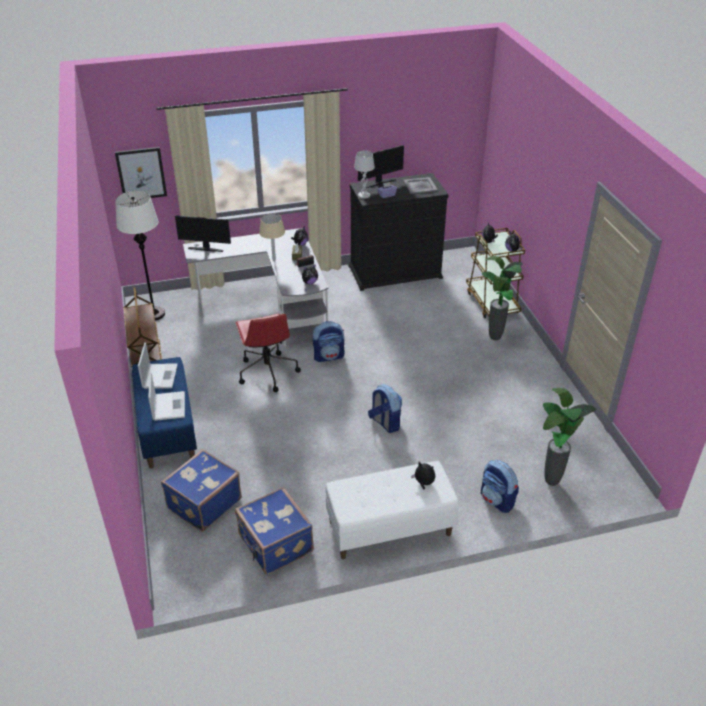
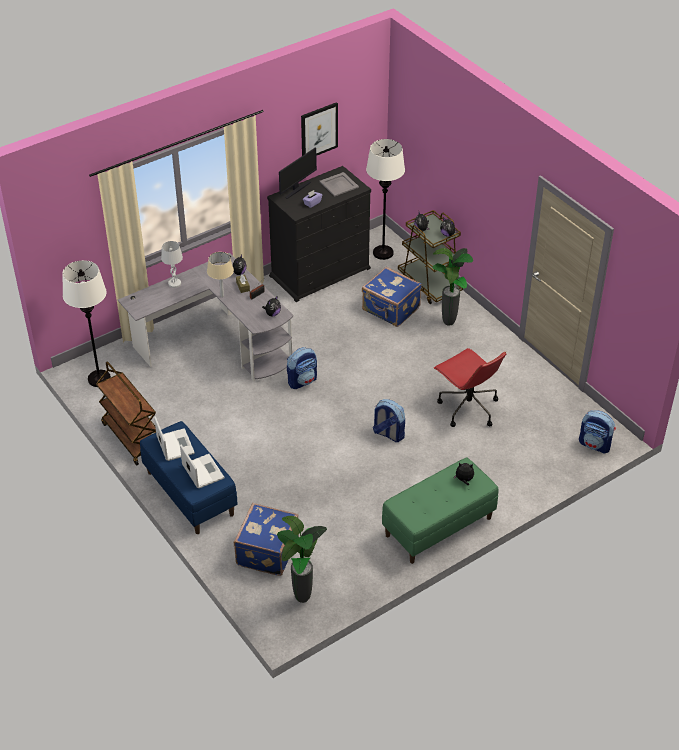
camera: 20 degrees left, 5 degrees up
picture [115,147,167,198] -> picture moved to [301,102,338,156]
monitor [175,215,231,252] -> none
red office chair [235,314,301,392] -> red office chair moved to [434,348,506,427]
blue suitcase [235,487,314,575] -> blue suitcase moved to [362,267,422,327]
white bench [325,461,459,559] -> green bench [382,457,499,564]
white table lamp [354,151,375,199] -> white table lamp moved to [161,241,183,288]
backpack [481,460,519,513] -> backpack moved to [579,410,616,454]
potted plant [543,388,596,486] -> potted plant moved to [277,516,327,603]
none -> white floor lamp [366,139,405,260]

